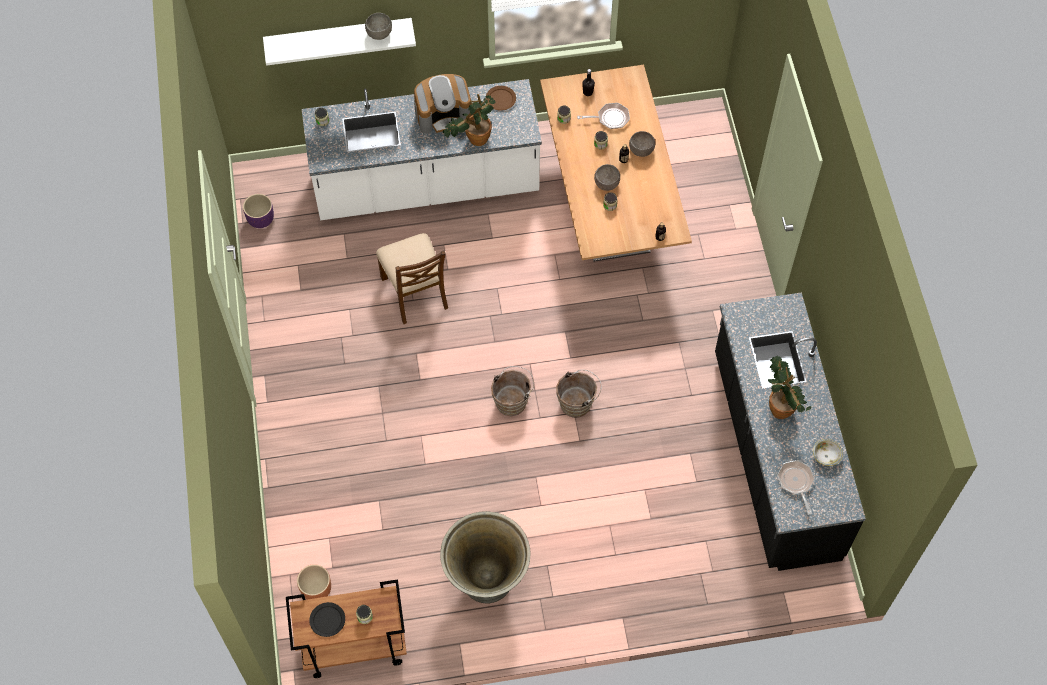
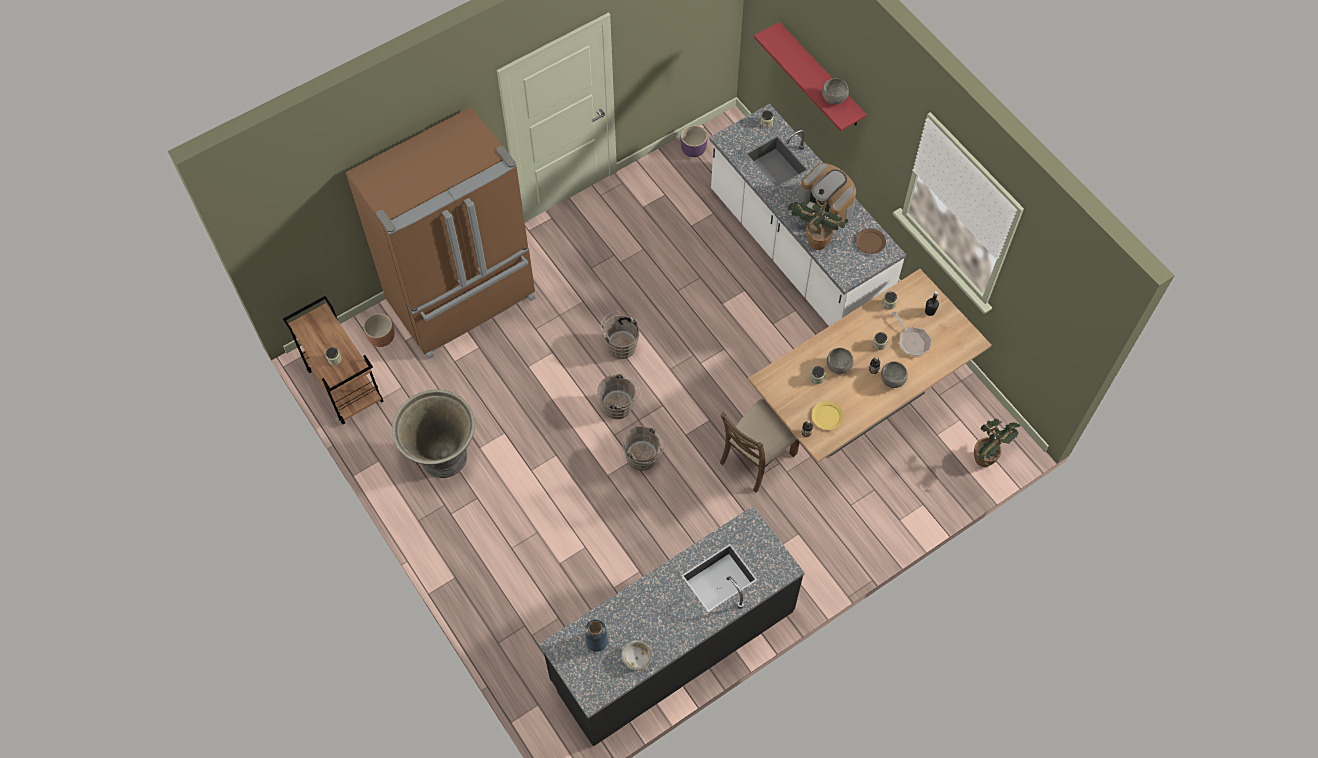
camera: 65 degrees right, 0 degrees up
white shelf [263,18,416,66] -> red shelf [754,22,867,131]
black plate [309,602,345,637] -> none
brown chair [376,233,448,324] -> brown chair moved to [720,399,800,493]
potted plant [768,356,811,419] -> potted plant moved to [974,418,1020,467]
frying pan [777,460,815,515] -> blue vase [585,620,608,652]
none -> brown fridge [346,107,535,359]
none -> brown bucket [601,311,639,359]
none -> yellow plate [811,401,844,430]

